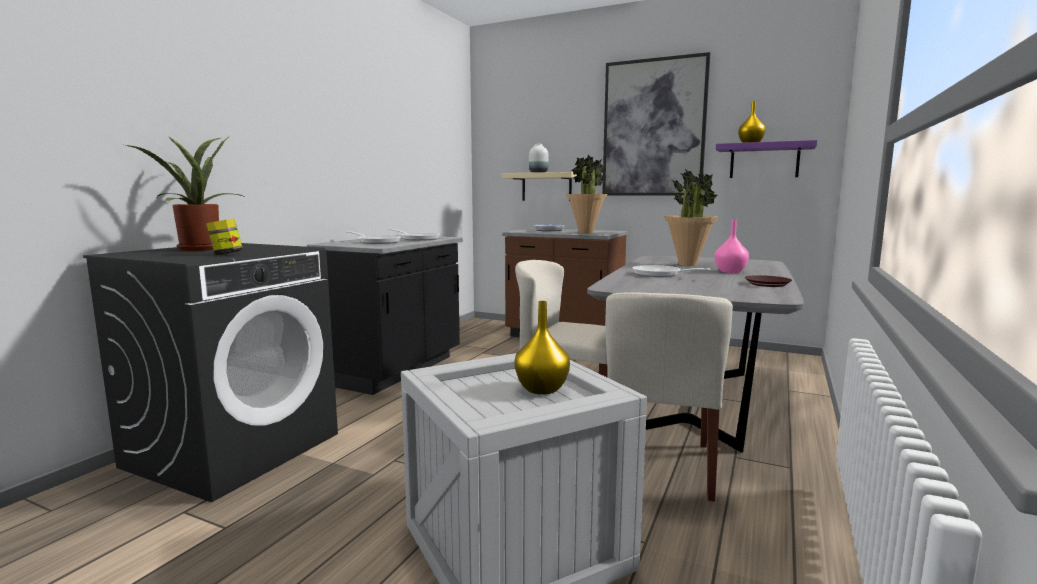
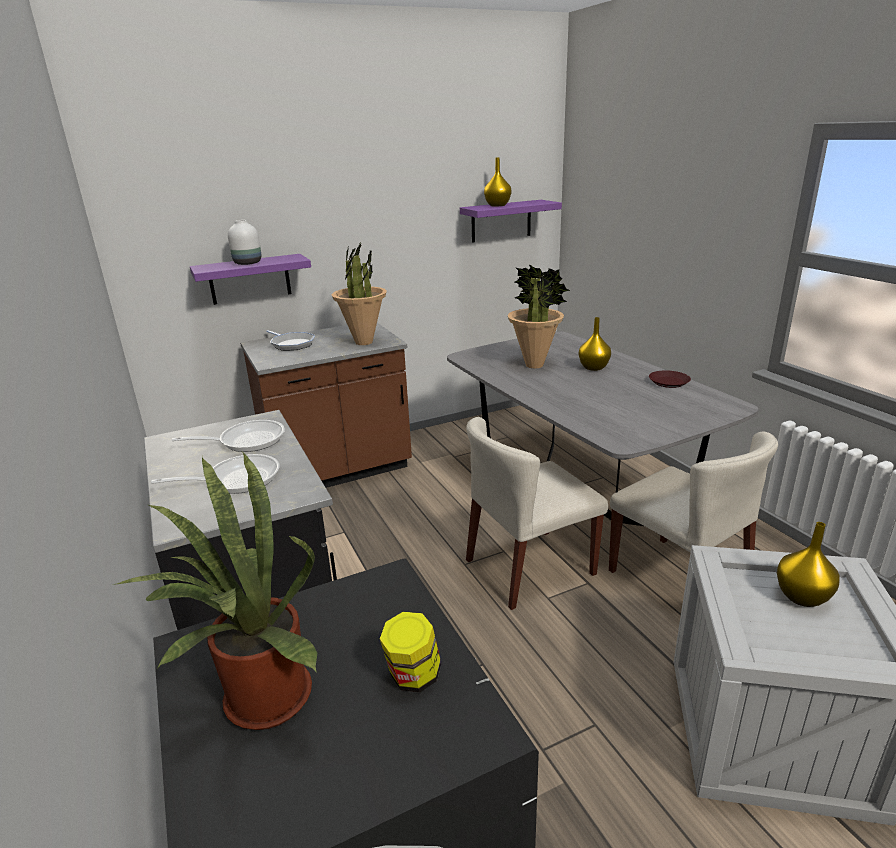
camera: 50 degrees left, 15 degrees up
beige shelf [501,172,577,201] -> purple shelf [190,254,311,305]
picture [602,52,710,196] -> none
frying pan [632,265,710,277] -> none
pink vase [715,220,749,273] -> yellow vase [579,317,611,371]

